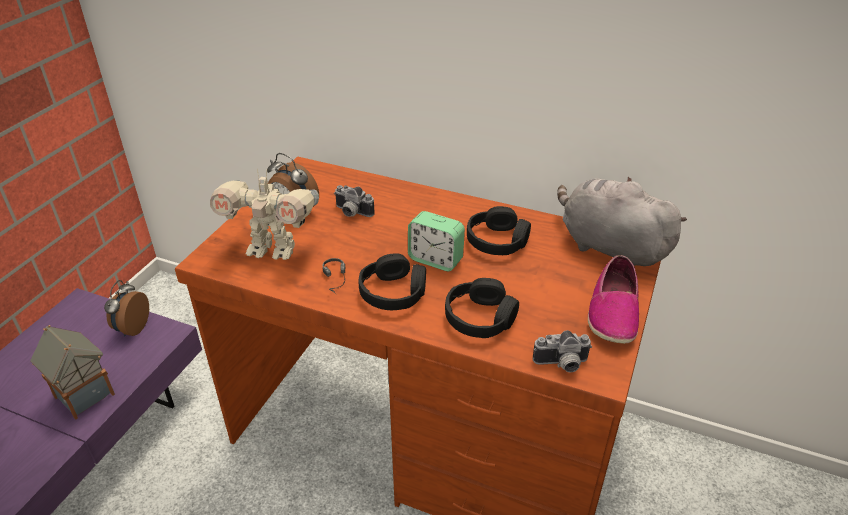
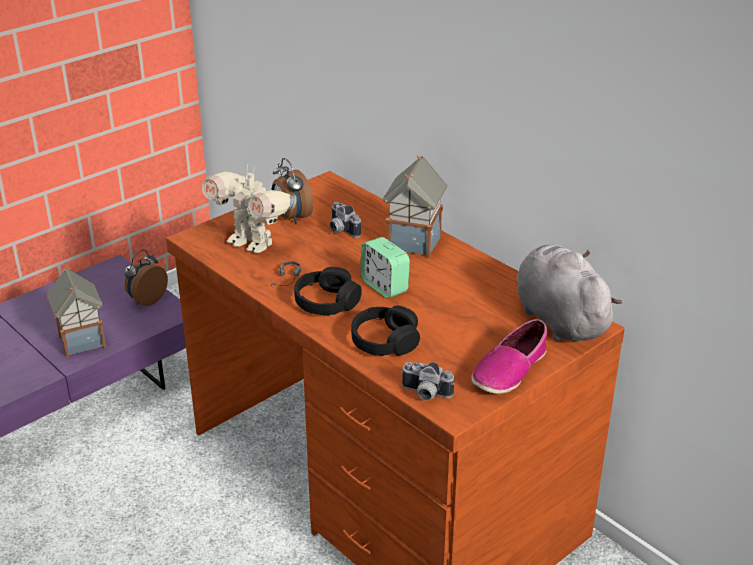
camera: 25 degrees right, 5 degrees down
black headphones [467,206,531,255] -> none
none -> toy house [383,155,447,258]

